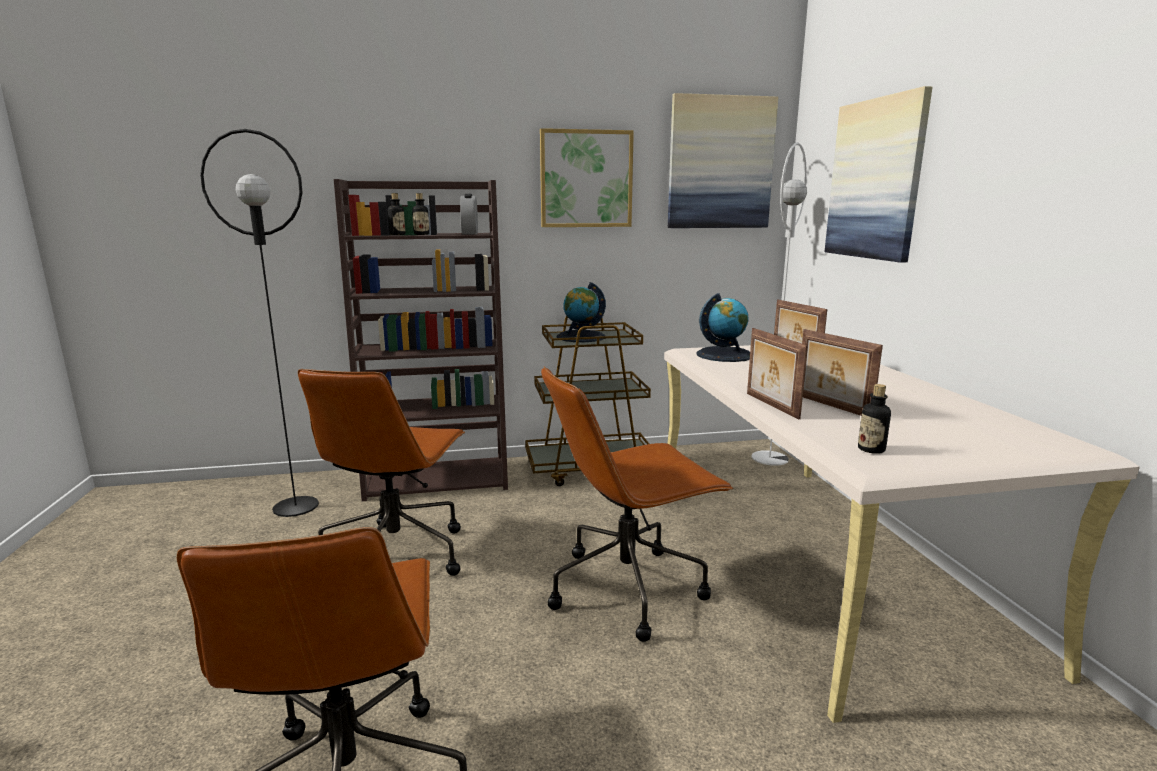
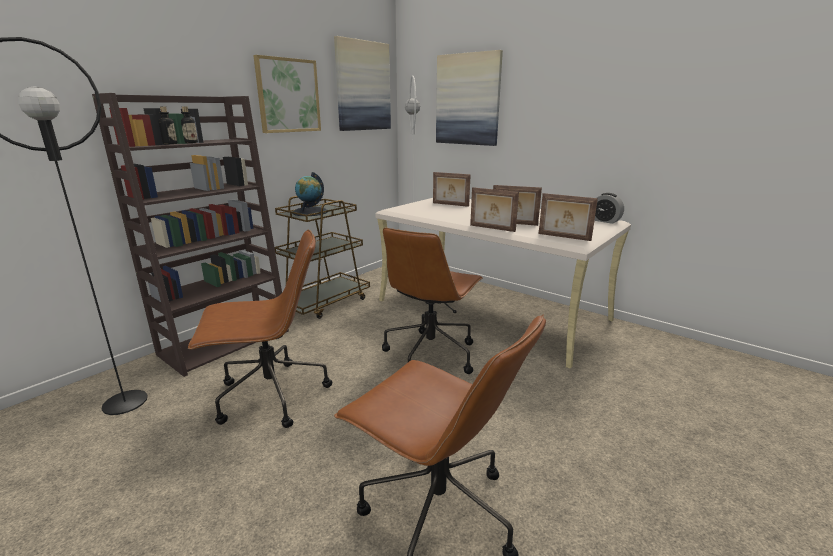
camera: 40 degrees left, 5 degrees up
brown office chair [298,369,465,576] -> brown office chair turned 75 degrees counterclockwise [188,230,332,428]
alarm clock [460,194,478,234] -> alarm clock moved to [595,193,624,224]
globe [696,293,750,362] -> none
bottle [858,384,891,454] -> picture frame [539,193,598,241]

